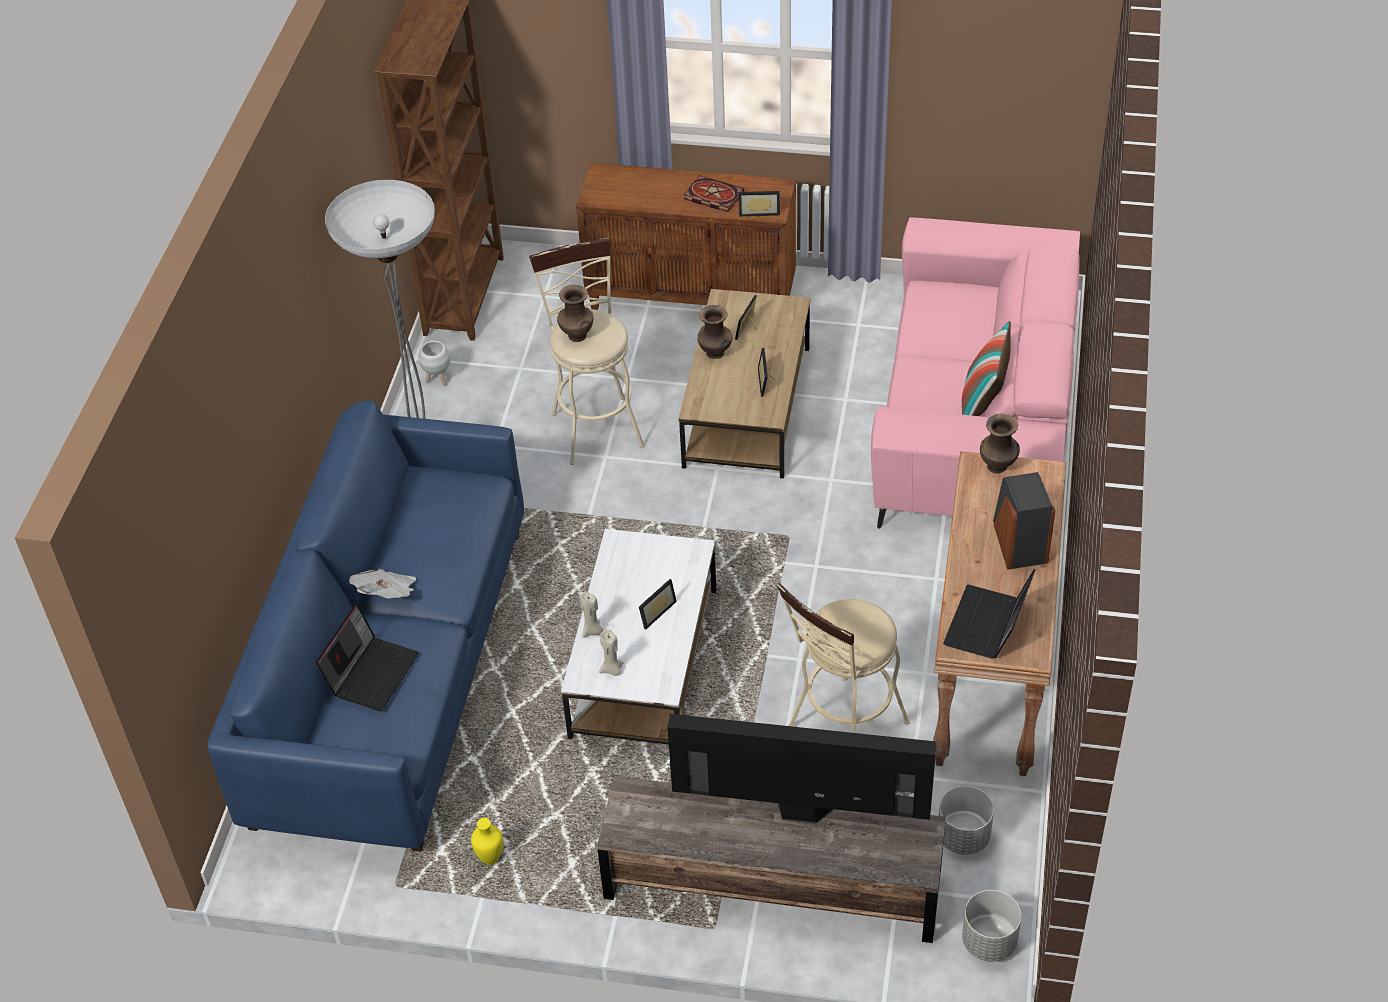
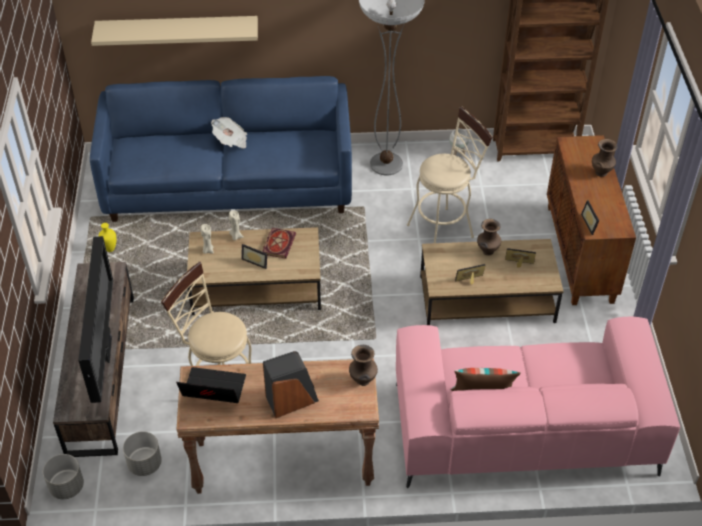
camera: 75 degrees right, 0 degrees up
laptop [316,604,419,712] -> none
brown vase [557,285,593,342] -> brown vase moved to [592,139,617,177]
white coffee table [561,529,716,744] -> brown coffee table [187,227,321,315]
book [684,175,744,212] -> book moved to [262,228,296,259]
none -> beige shelf [91,16,258,46]

